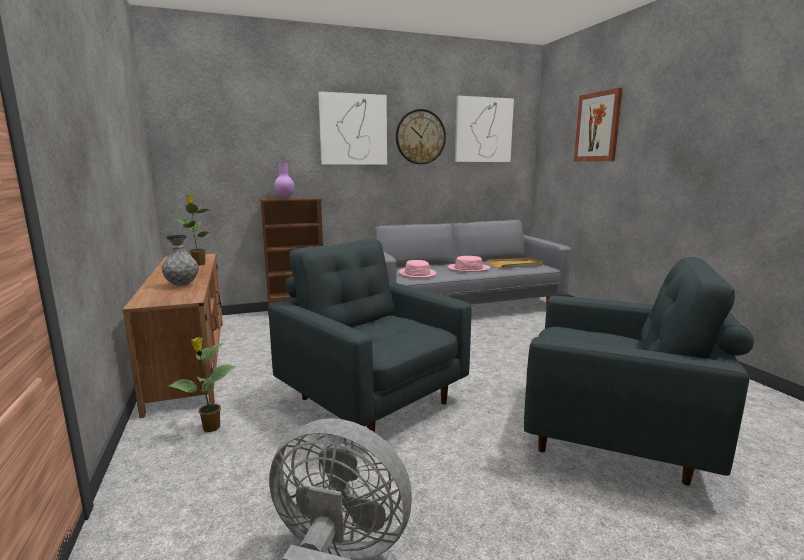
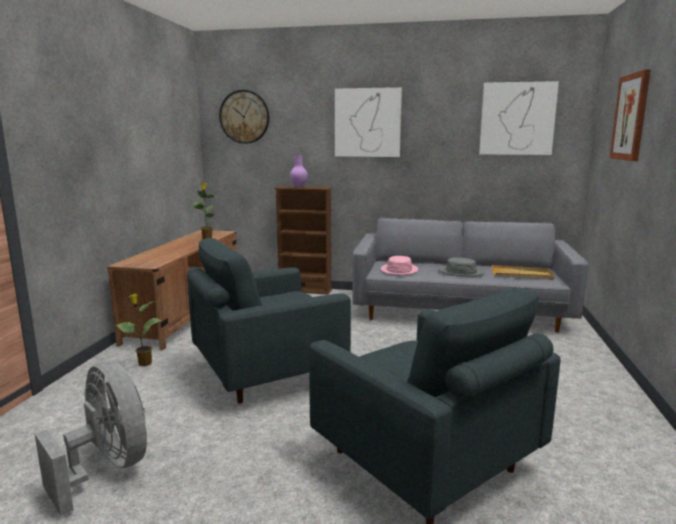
camera: 30 degrees right, 0 degrees up
grey vase [162,235,198,286] -> none
grey armchair [268,238,471,432] -> grey armchair turned 105 degrees counterclockwise [187,238,351,404]
wall clock [396,109,446,164] -> wall clock moved to [219,90,269,144]
pink hat [448,256,490,272] -> grey hat [438,258,485,276]

